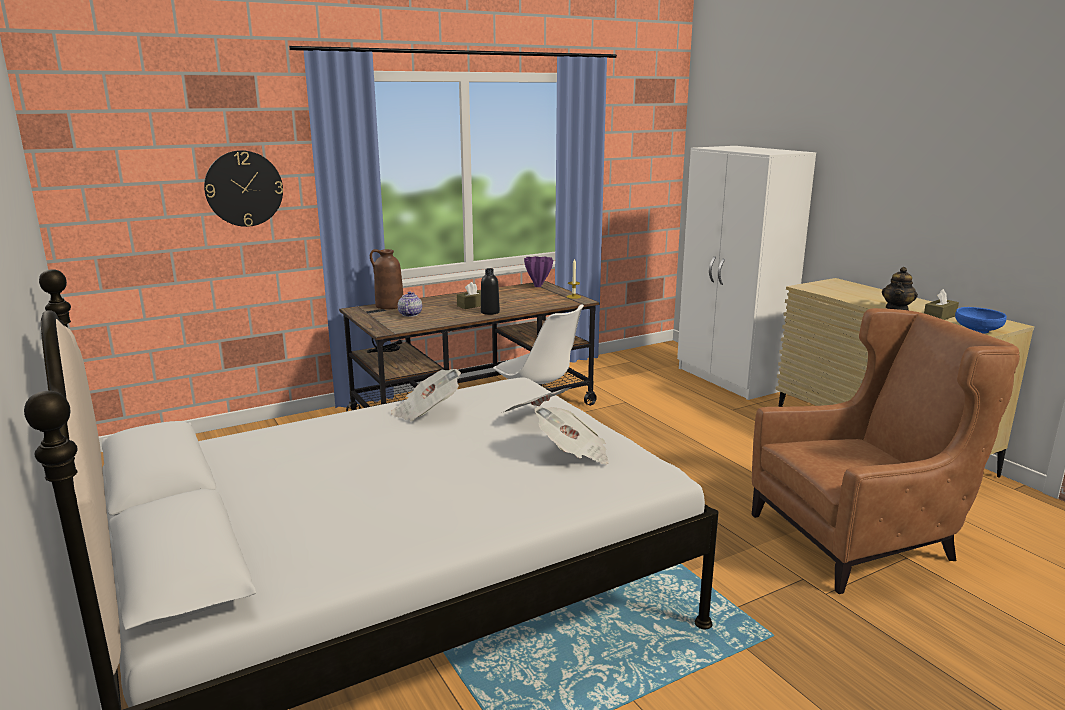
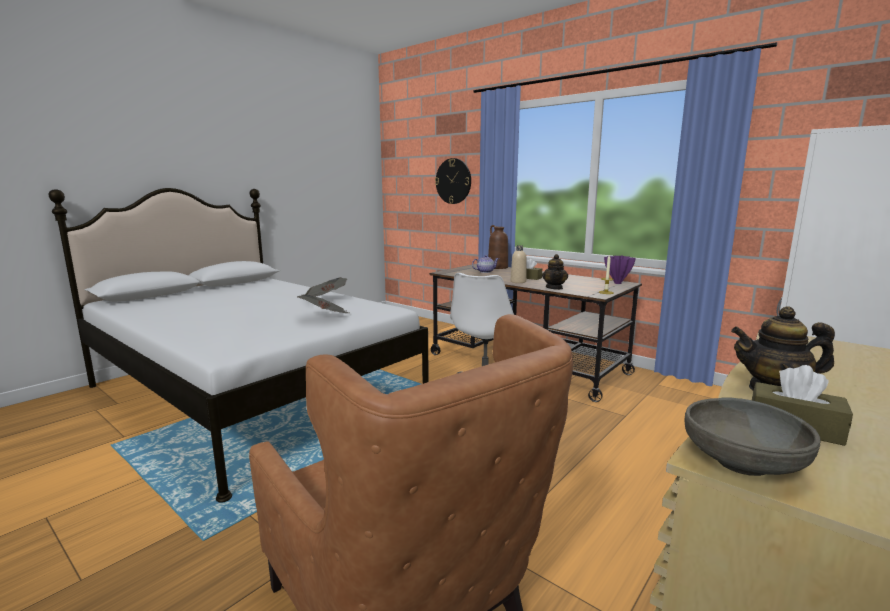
camera: 70 degrees right, 5 degrees down
black bottle [481,268,500,315] -> beige bottle [511,245,527,283]
newspaper [534,407,609,464] -> none
blue bowl [955,307,1007,334] -> grey bowl [684,397,821,476]
none -> teapot [542,254,568,290]

